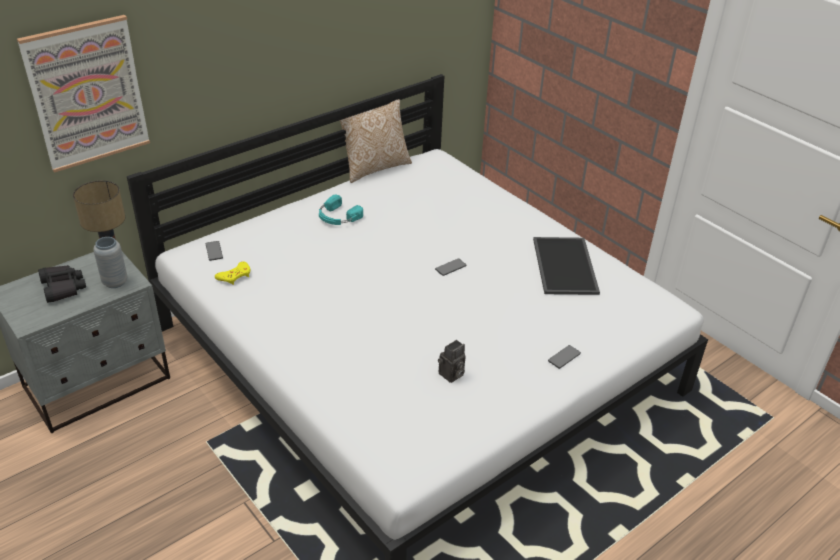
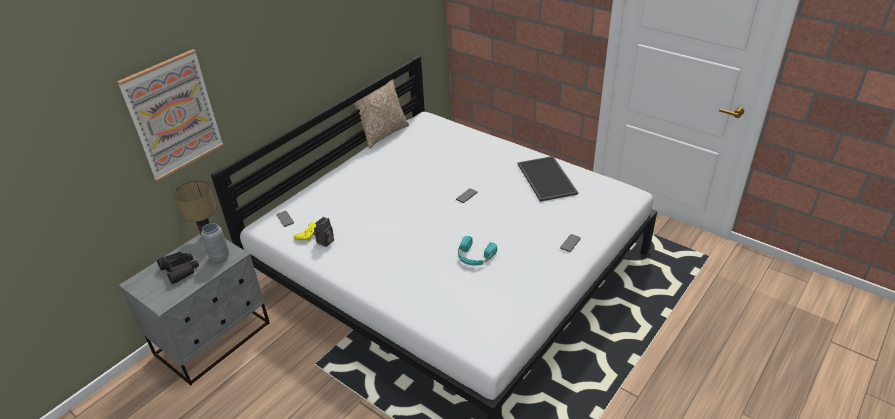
camera: 10 degrees left, 0 degrees up
turquoise headphones [319,195,363,225] -> turquoise headphones moved to [458,236,497,266]
camera [438,340,466,383] -> camera moved to [313,217,334,247]

